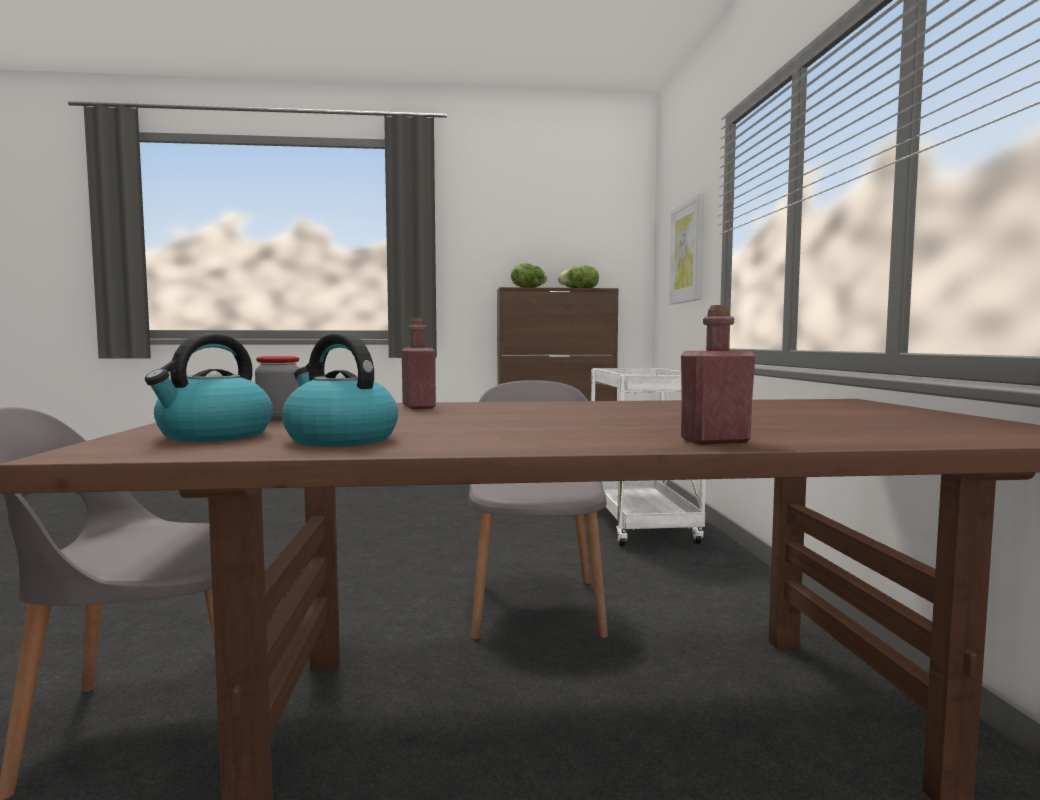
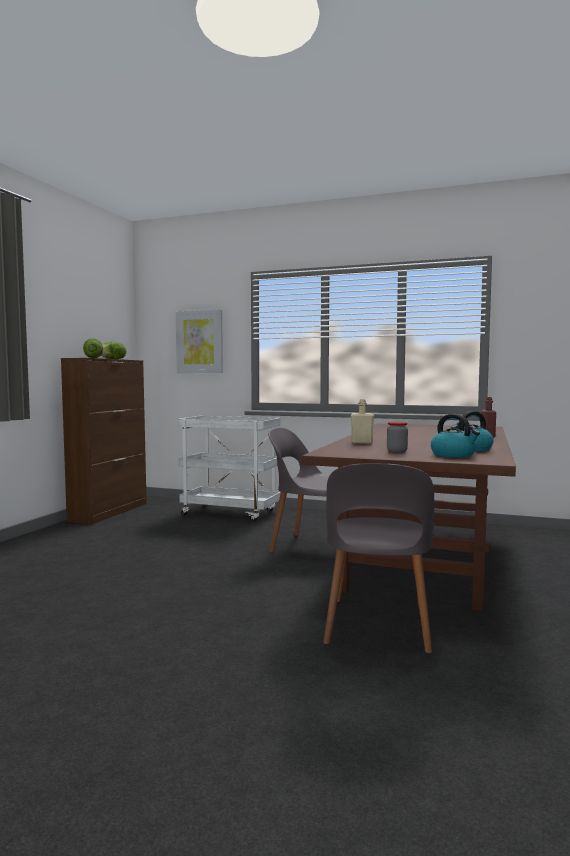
camera: 65 degrees left, 0 degrees up
red bottle [402,318,436,409] -> beige bottle [351,399,374,444]

